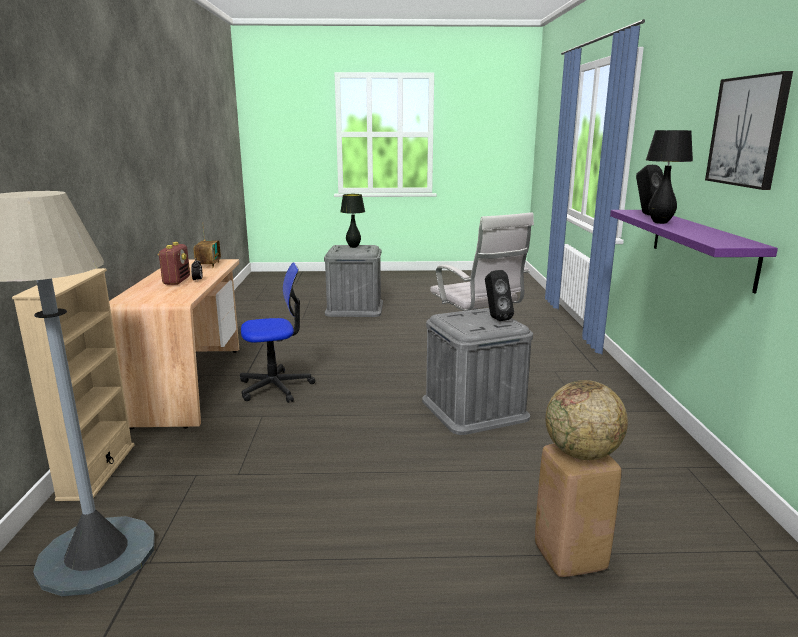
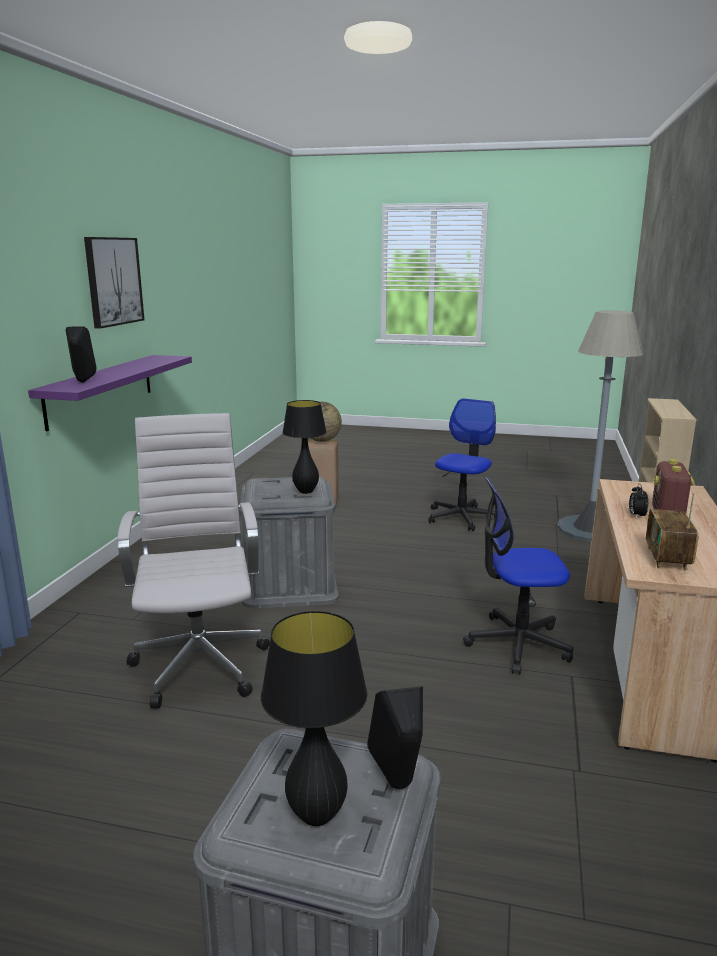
camera: 165 degrees left, 0 degrees up
black speaker [485,270,514,321] -> black speaker moved to [367,686,423,789]
black table lamp [646,130,693,224] -> black table lamp moved to [282,400,327,494]
none -> office chair [429,398,496,531]

